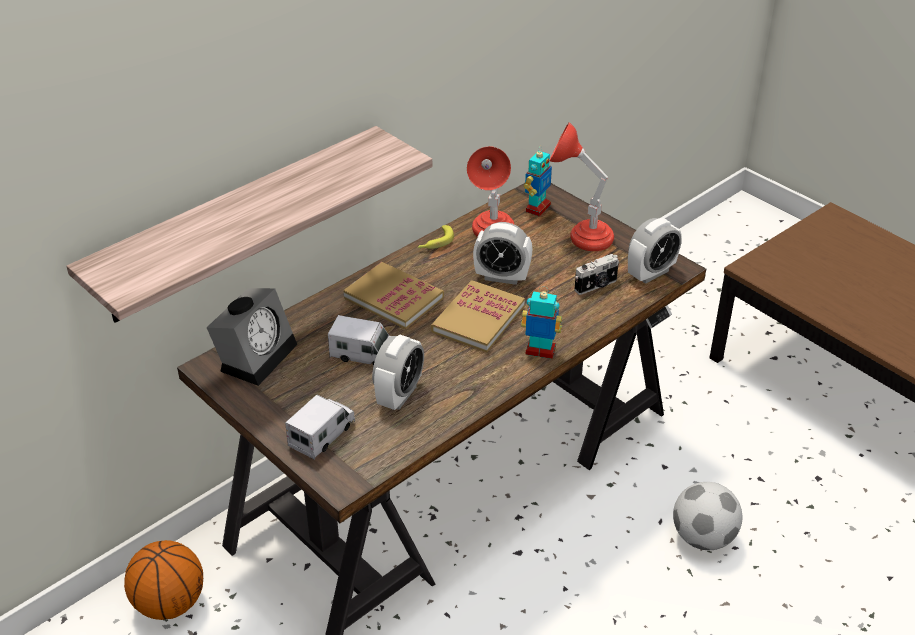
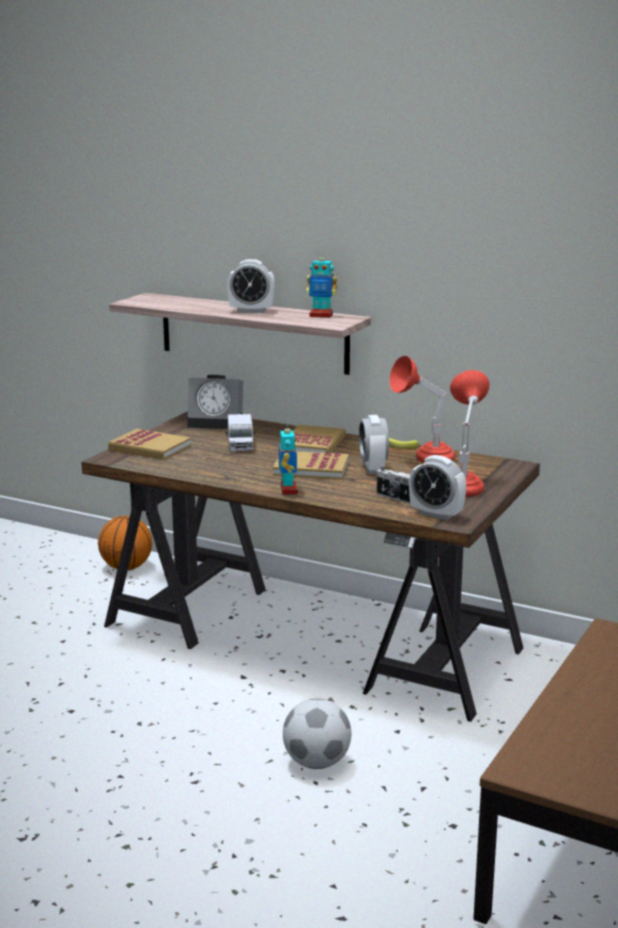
camera: 70 degrees right, 20 degrees down
toy truck [285,395,355,460] -> book [108,429,191,460]
alarm clock [372,335,424,410] -> alarm clock moved to [227,259,275,313]
toy robot [524,146,552,217] -> toy robot moved to [306,251,337,318]

